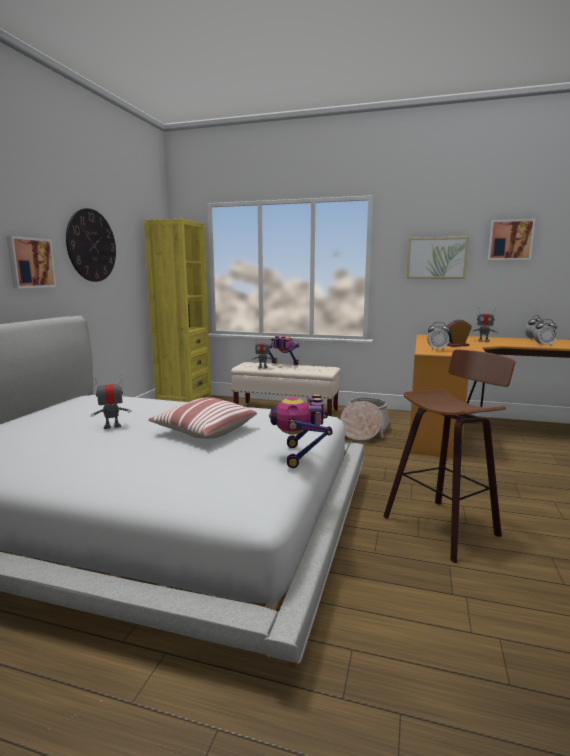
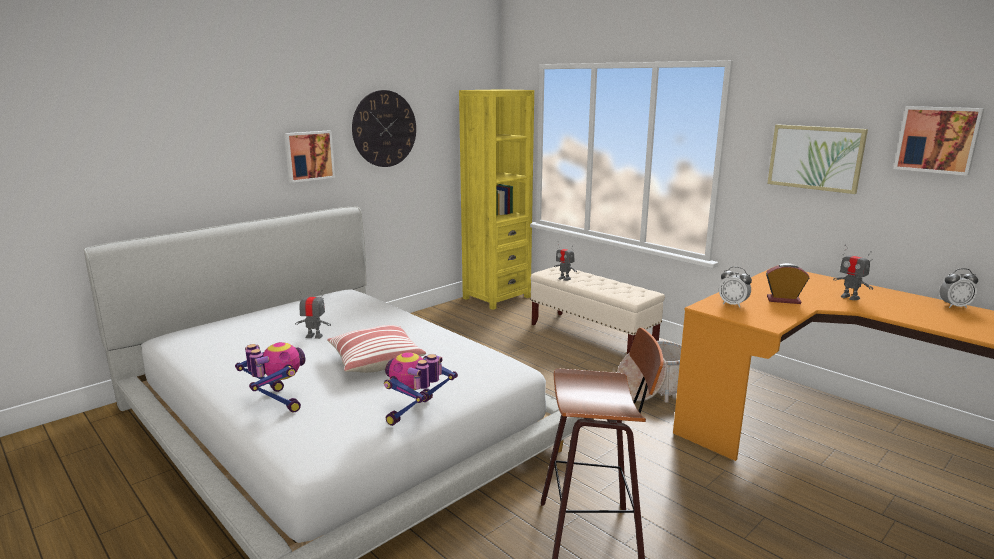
camera: 30 degrees right, 5 degrees up
toy robot [269,336,300,365] -> toy robot moved to [235,342,305,412]
alarm clock [534,319,557,346] -> none

